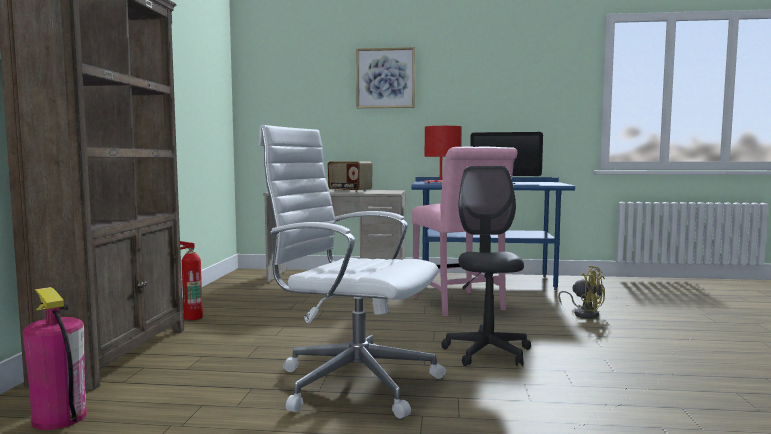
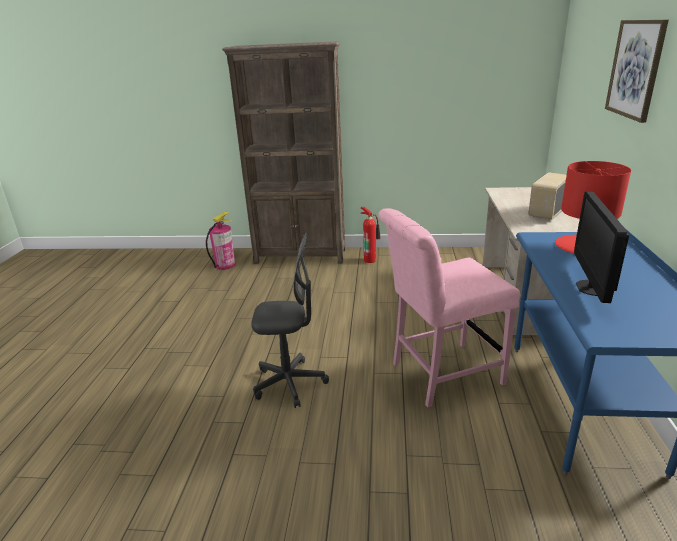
camera: 90 degrees right, 20 degrees up
white office chair [259,125,446,419] -> none
yellow fan [558,266,605,318] -> none

